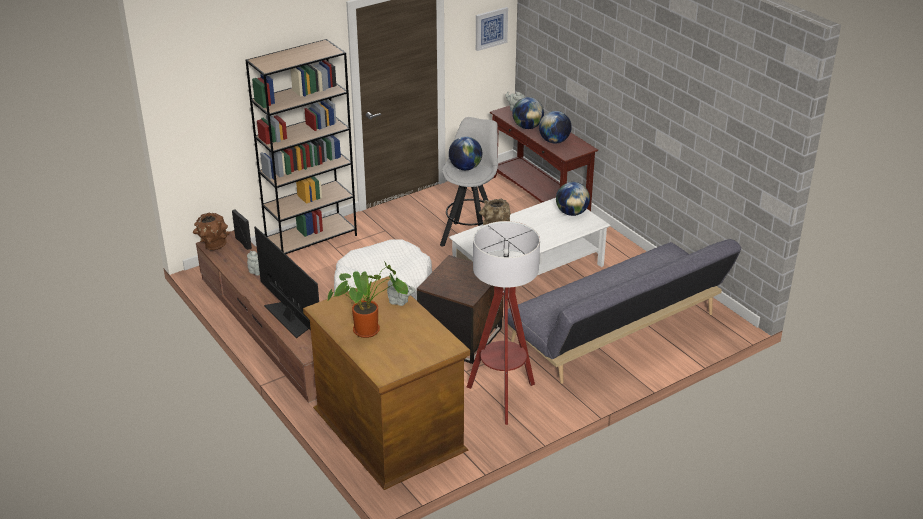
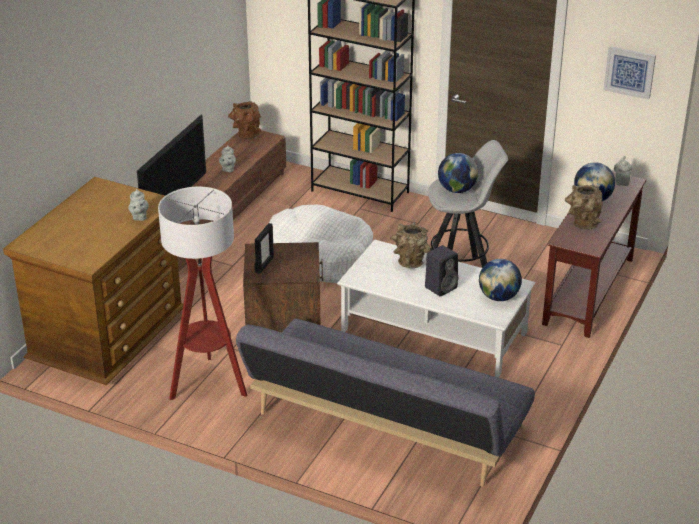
camera: 60 degrees right, 0 degrees up
picture frame [232,210,252,250] -> picture frame moved to [254,223,274,274]
potted plant [328,262,408,338] -> none
globe [539,111,572,144] -> brown vase [565,185,603,229]
none -> black speaker [425,245,458,297]

